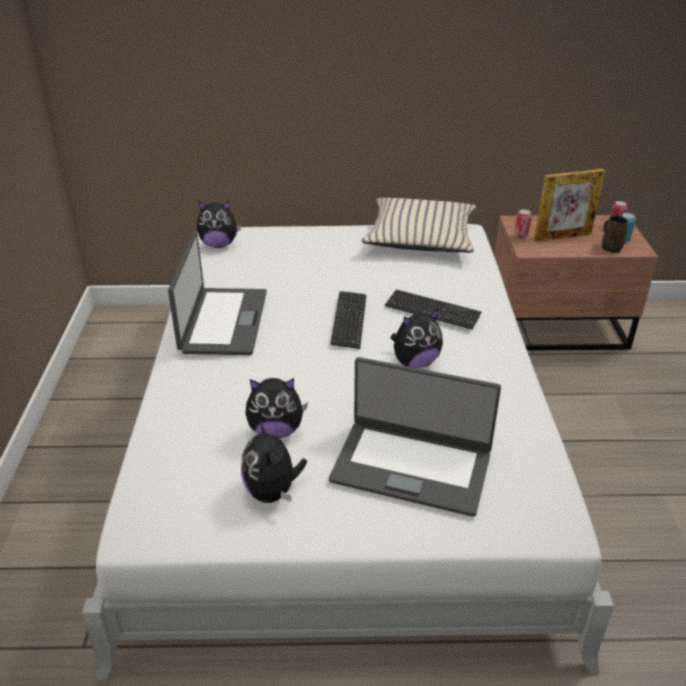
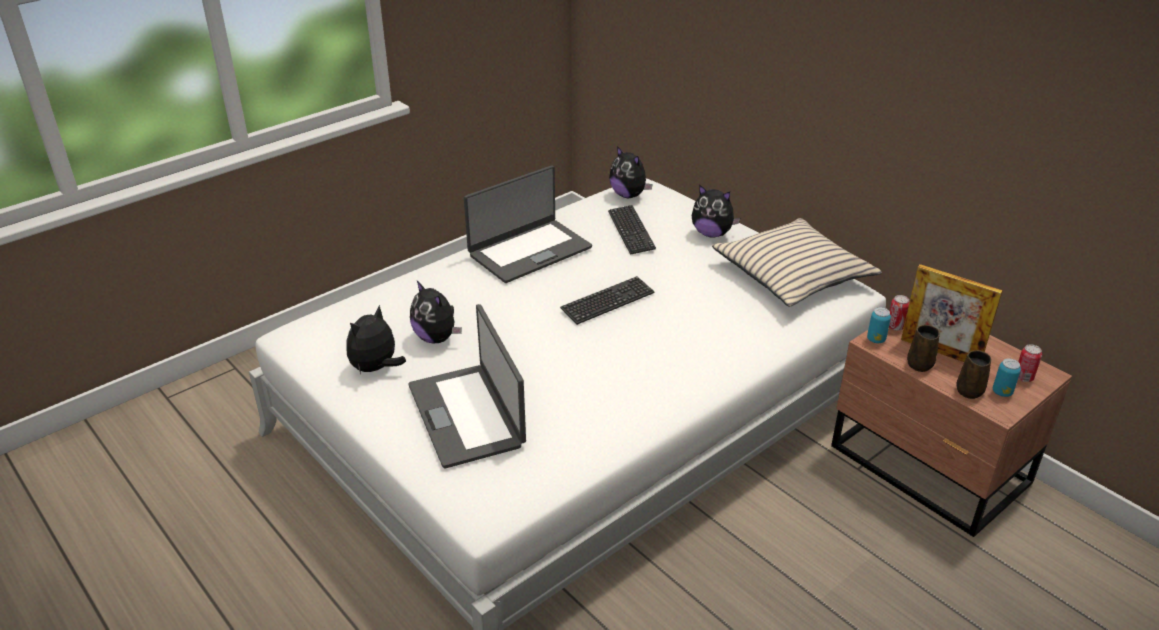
camera: 50 degrees right, 0 degrees up
keyboard [385,289,482,330] -> keyboard moved to [608,205,656,255]
plush toy [390,309,443,368] -> plush toy moved to [692,185,740,238]
none -> can [867,307,891,343]
none -> brown mug [907,325,940,372]

